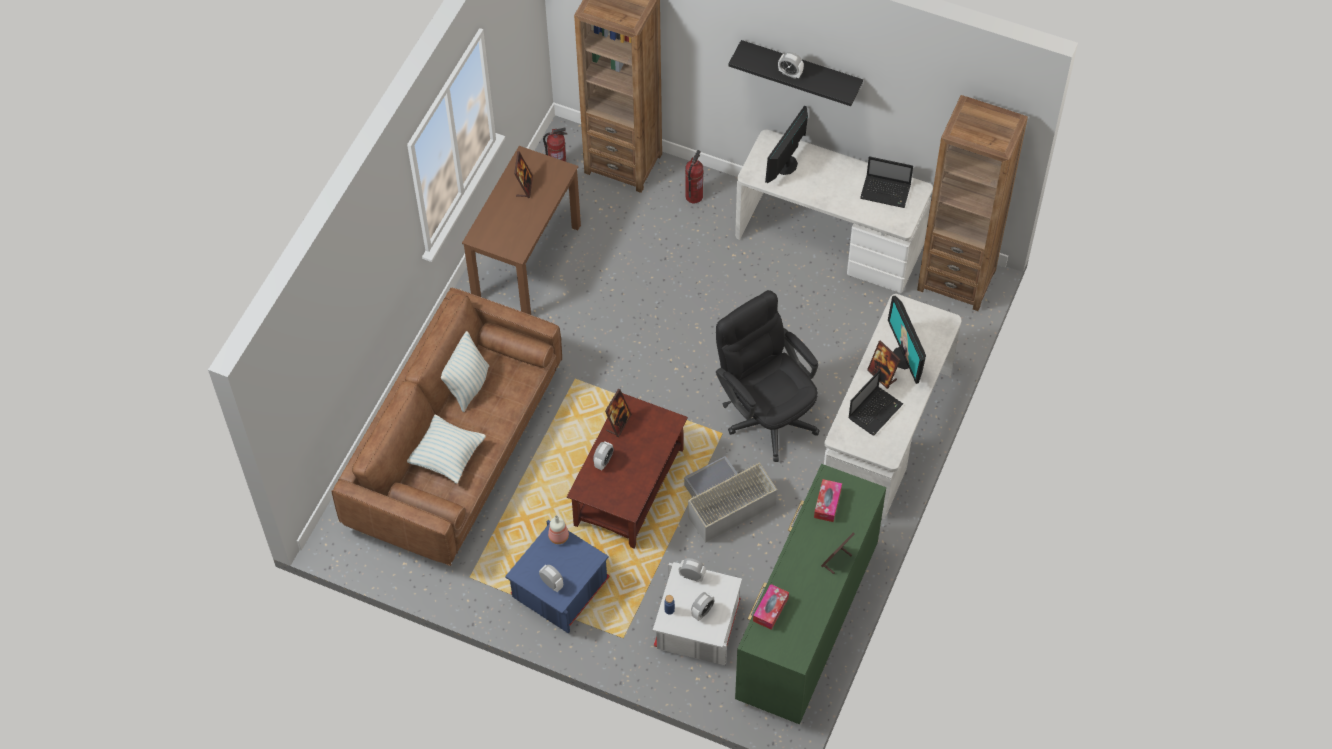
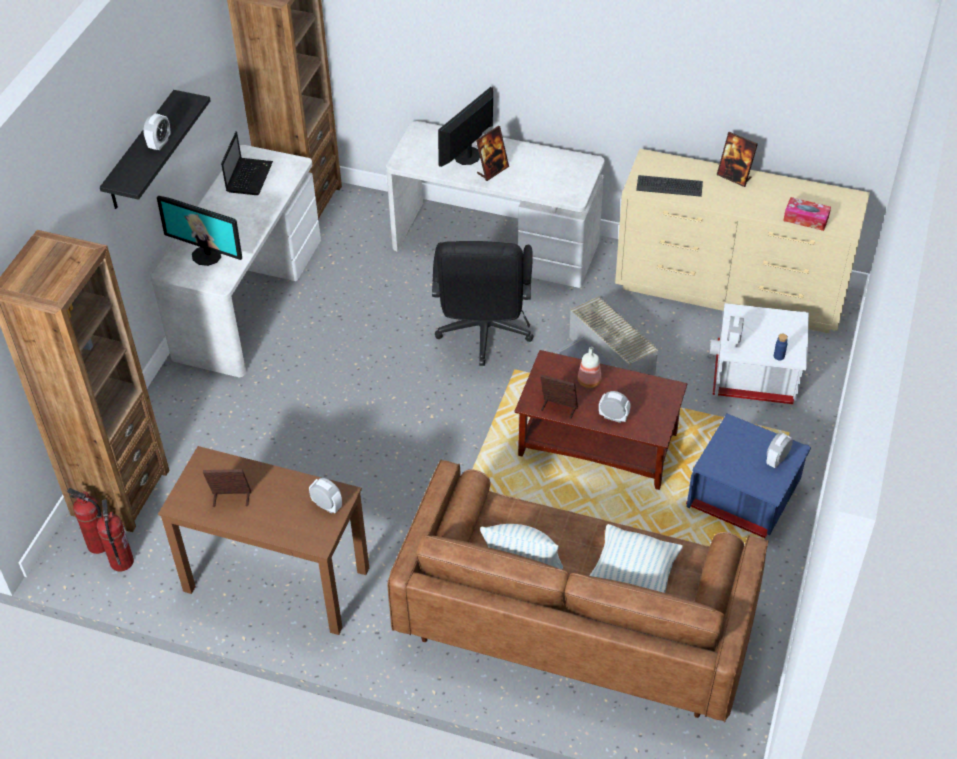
camera: 95 degrees left, 10 degrees down
bottle [548,515,569,544] -> bottle moved to [578,347,601,388]
fire extinguisher [685,150,703,203] -> fire extinguisher moved to [67,488,105,554]
alarm clock [691,592,714,621] -> alarm clock moved to [309,478,342,513]
black office chair [716,290,820,462] -> black office chair turned 45 degrees counterclockwise [432,241,534,366]
green dresser [735,464,886,724] -> beige dresser [615,149,870,333]
tissue box [814,479,842,522] -> keyboard [636,175,703,197]
laptop [848,369,903,436] -> none
monitor [888,296,926,384] -> monitor turned 150 degrees clockwise [438,87,493,167]

